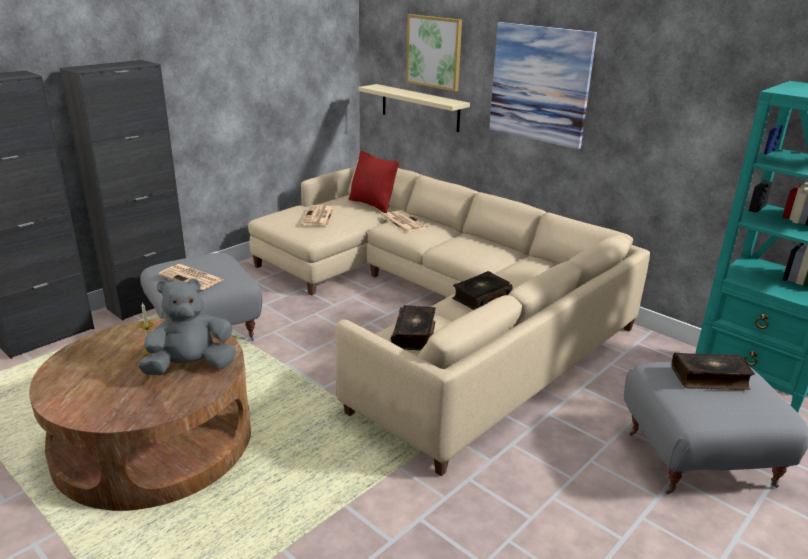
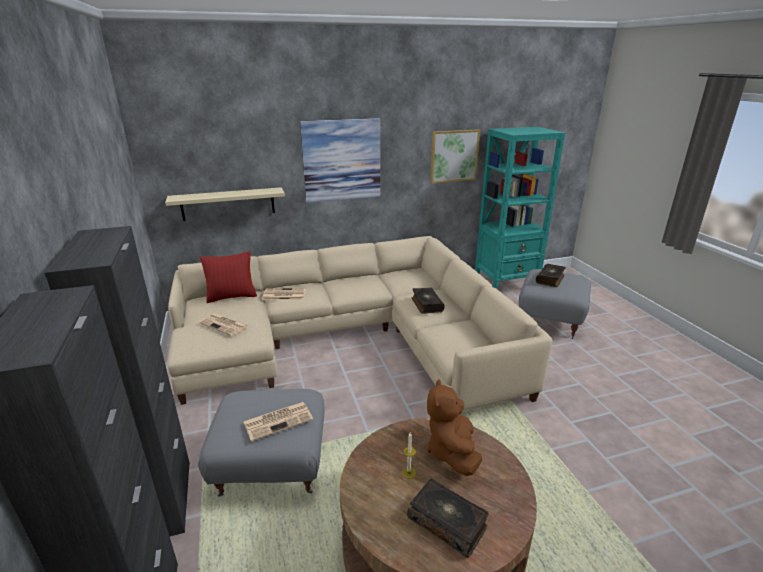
camera: 60 degrees left, 0 degrees up
grey plush toy [138,278,236,375] -> brown plush toy [427,379,482,476]
book [390,305,436,351] -> book moved to [407,479,488,558]
picture [406,14,462,91] -> picture moved to [430,129,480,183]

